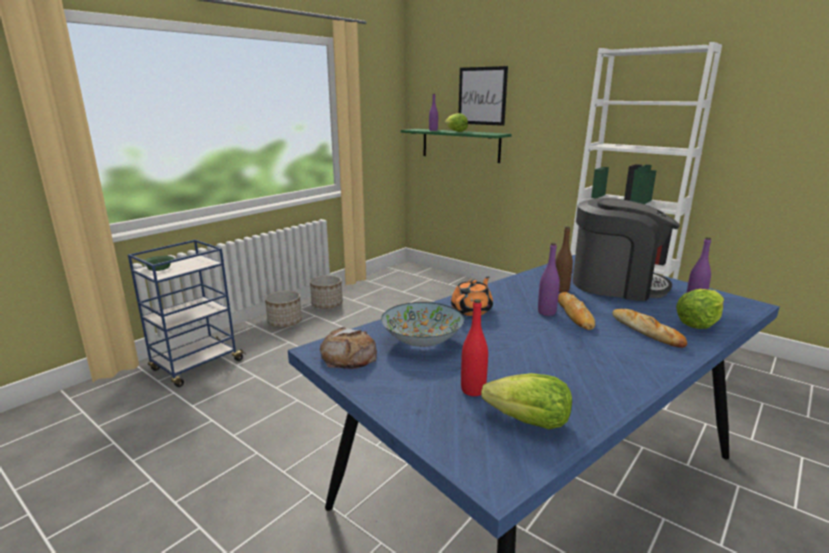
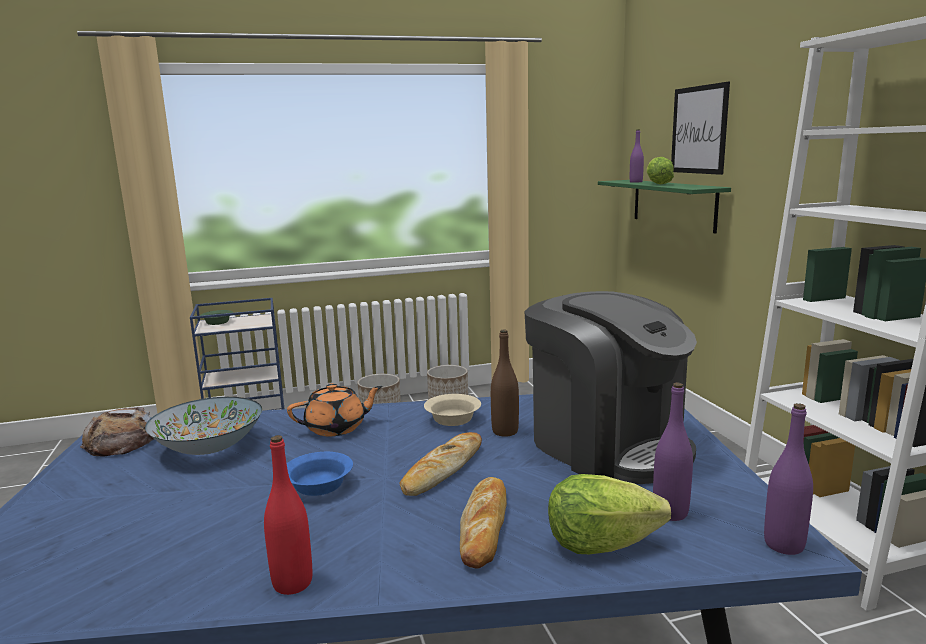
camera: 35 degrees right, 5 degrees down
red bottle [461,299,488,396] -> red bottle moved to [264,435,312,595]
lettuce [481,373,572,429] -> none
purple bottle [538,243,560,316] -> purple bottle moved to [764,403,813,555]
none -> blue bowl [287,452,353,496]
none -> beige bowl [424,394,481,426]

